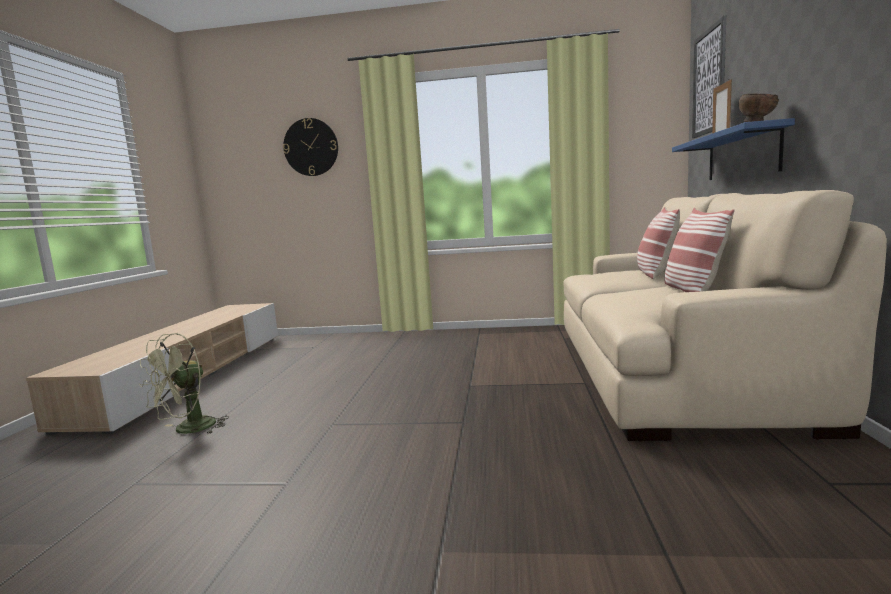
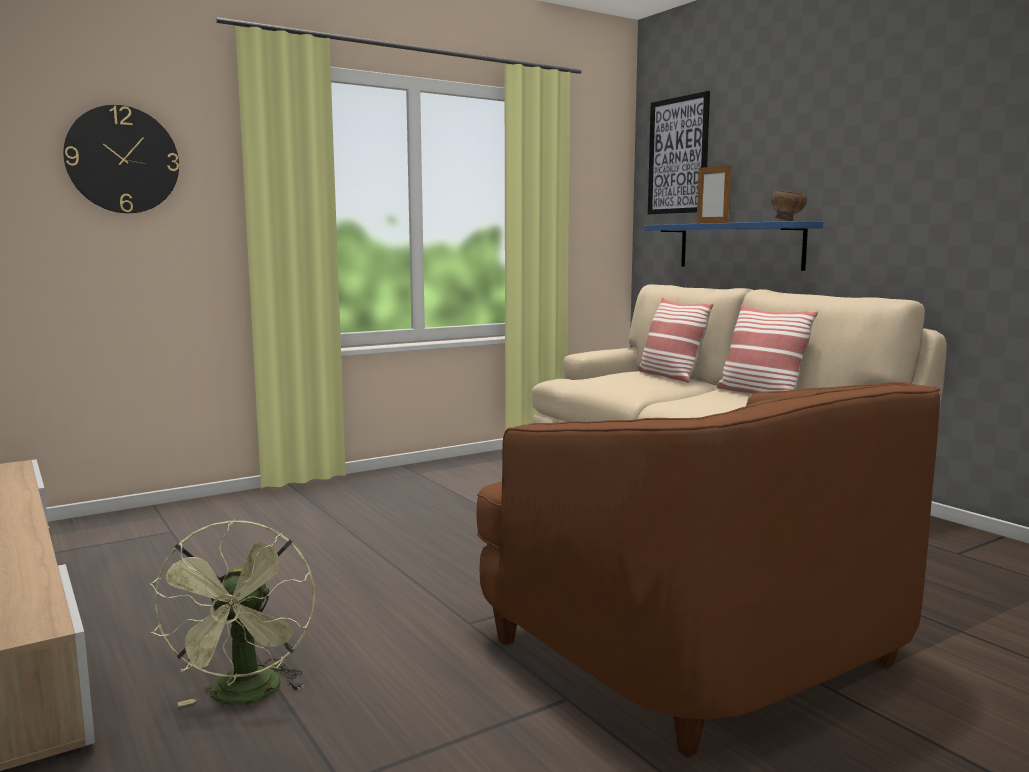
camera: 40 degrees left, 0 degrees up
none -> brown armchair [476,382,940,758]

